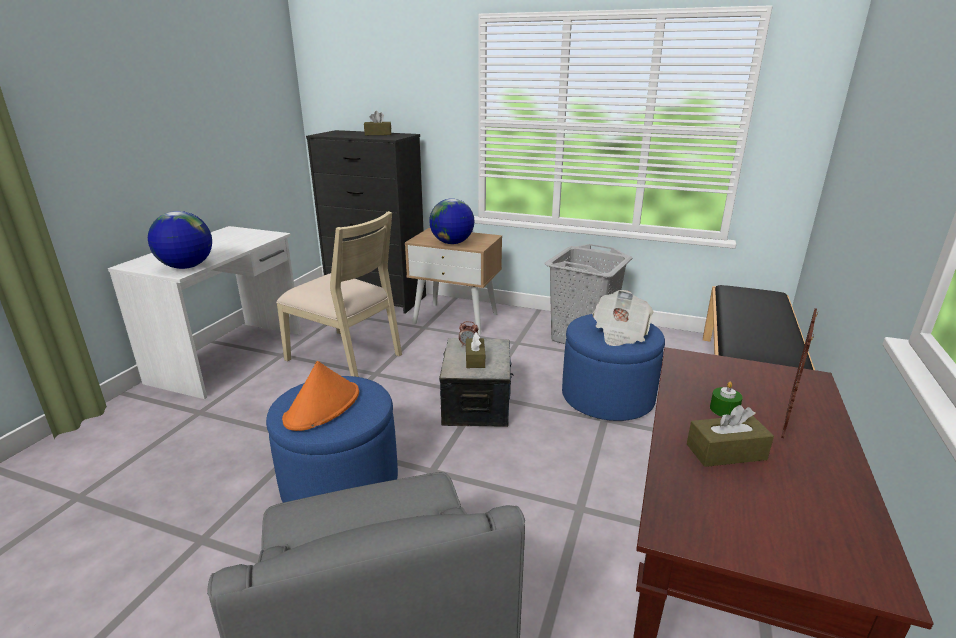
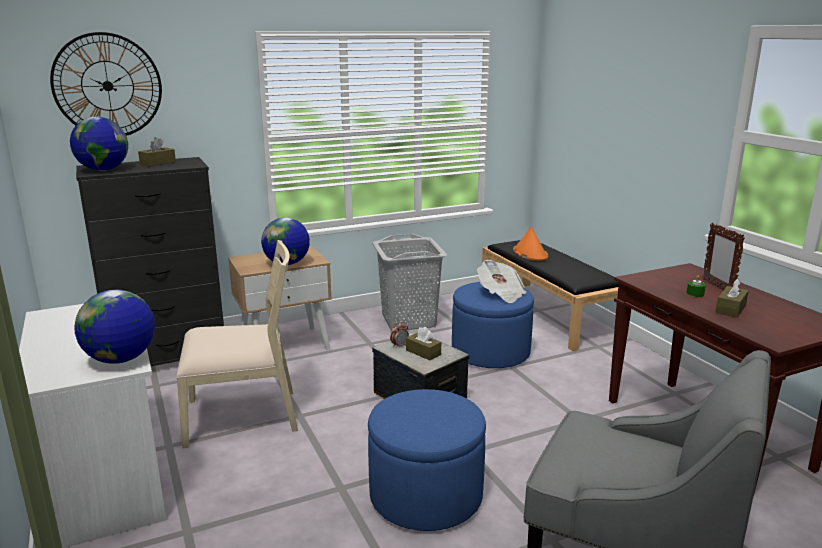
camera: 45 degrees left, 5 degrees down
orange hat [282,361,359,431] -> orange hat moved to [513,227,548,261]
none -> wall clock [50,32,162,136]
none -> globe [70,117,128,171]

